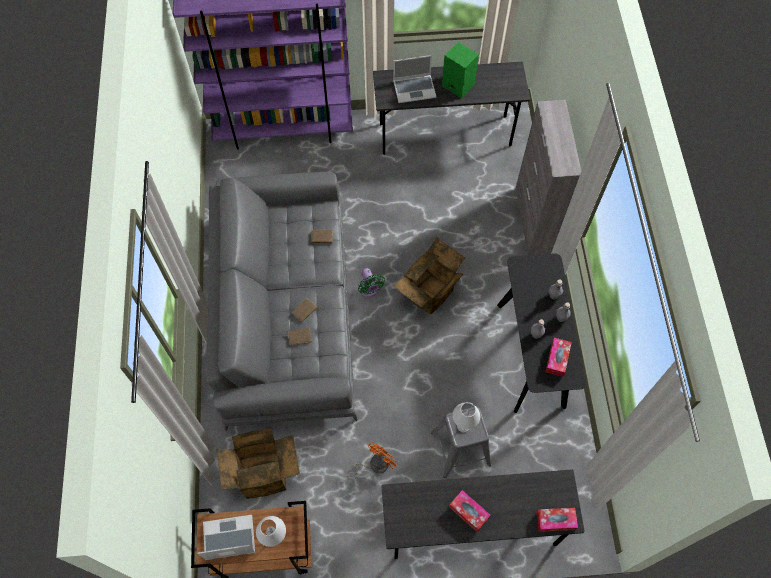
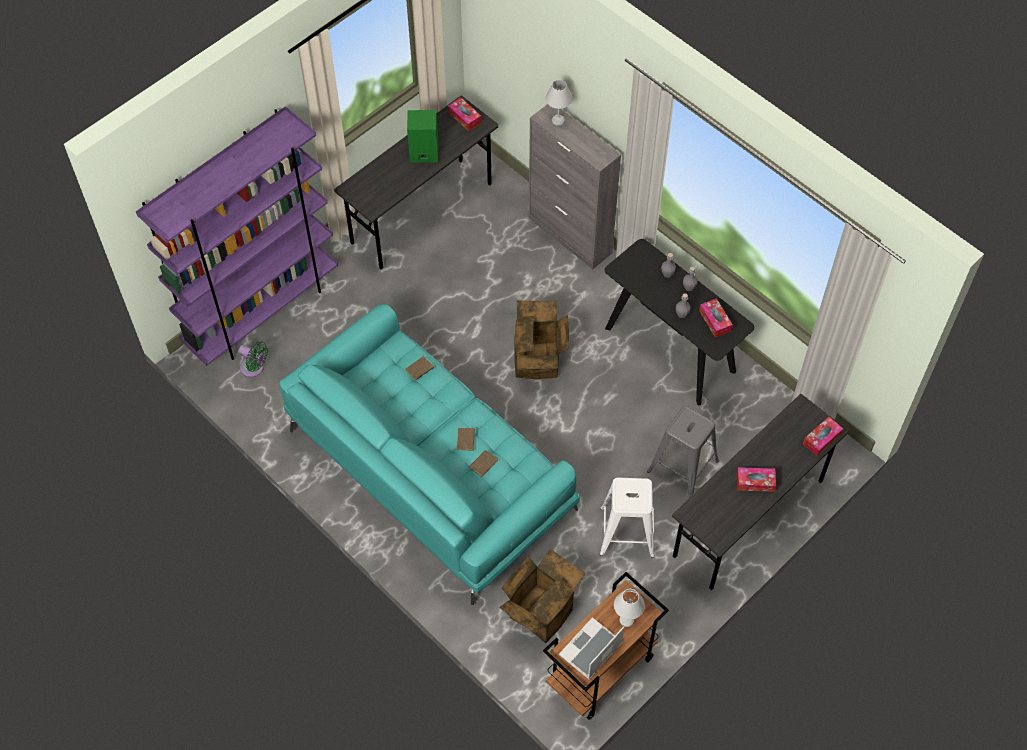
camera: 40 degrees left, 5 degrees down
grey sofa [206,172,358,431] -> turquoise sofa [280,304,580,605]
orange fan [347,442,398,478] -> white stool [600,478,655,558]
green fan [358,268,385,297] -> green fan moved to [238,341,268,377]
laptop [393,55,436,103] -> none
white table lamp [453,402,480,433] -> white table lamp moved to [546,80,572,126]
none -> tissue box [448,97,481,131]

